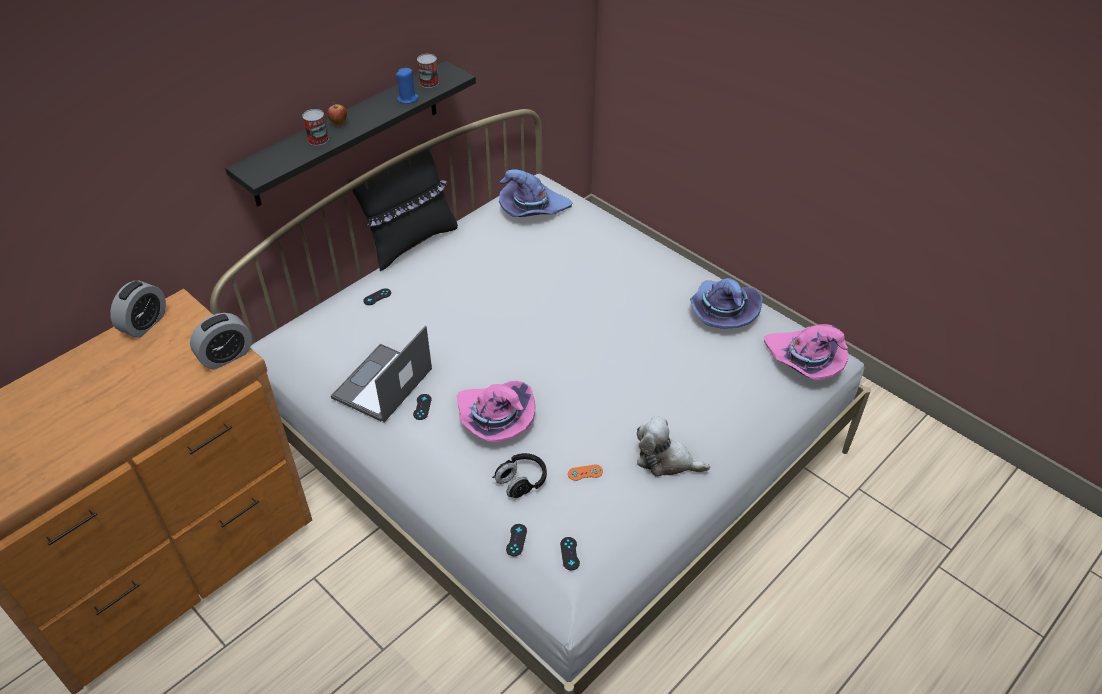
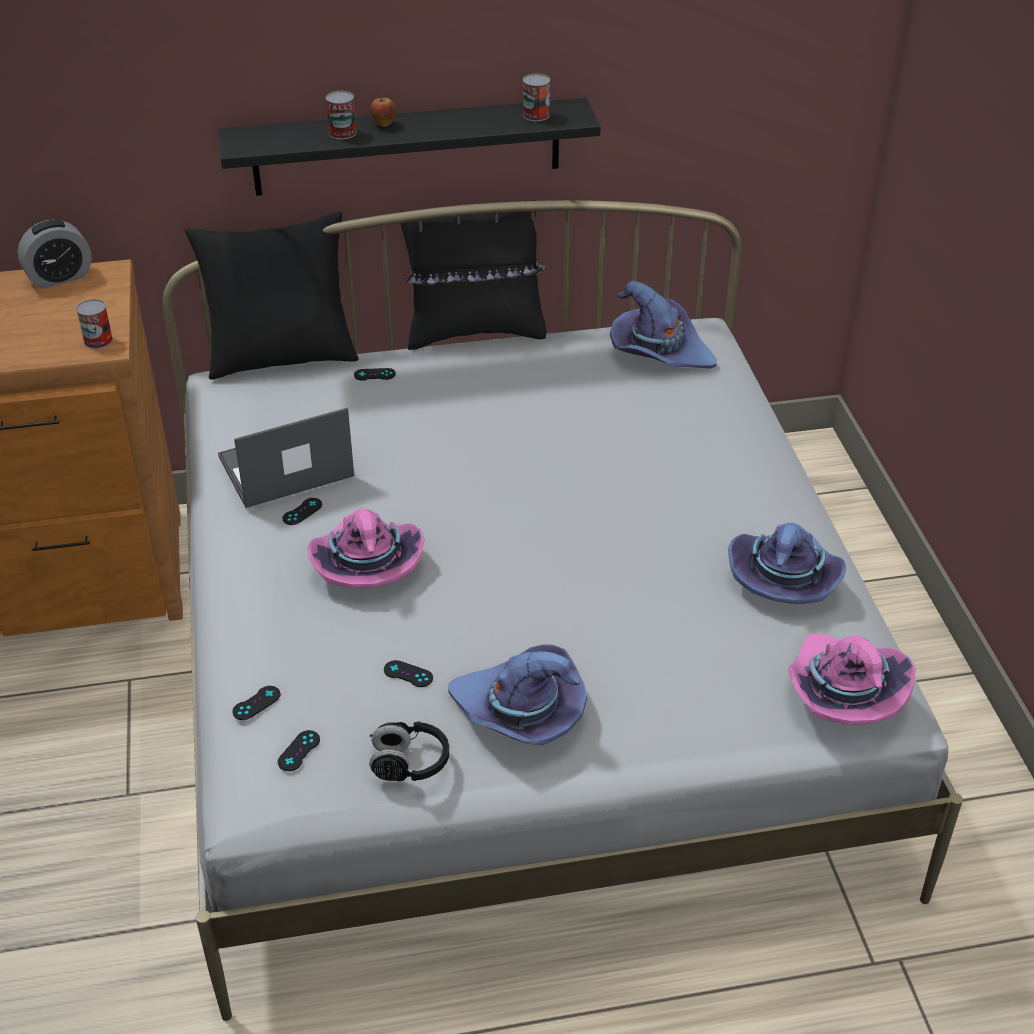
camera: 35 degrees right, 5 degrees down
alarm clock [190,313,252,370] -> can [76,299,113,349]
blue candle [396,68,419,104] -> none
black headphones [492,453,547,498] -> black headphones moved to [369,721,449,781]
orange game controller [568,465,603,481] -> black game controller [384,660,433,687]
plush toy [637,416,710,477] -> purple hat [448,645,587,745]
none -> black pillow [185,212,359,379]

